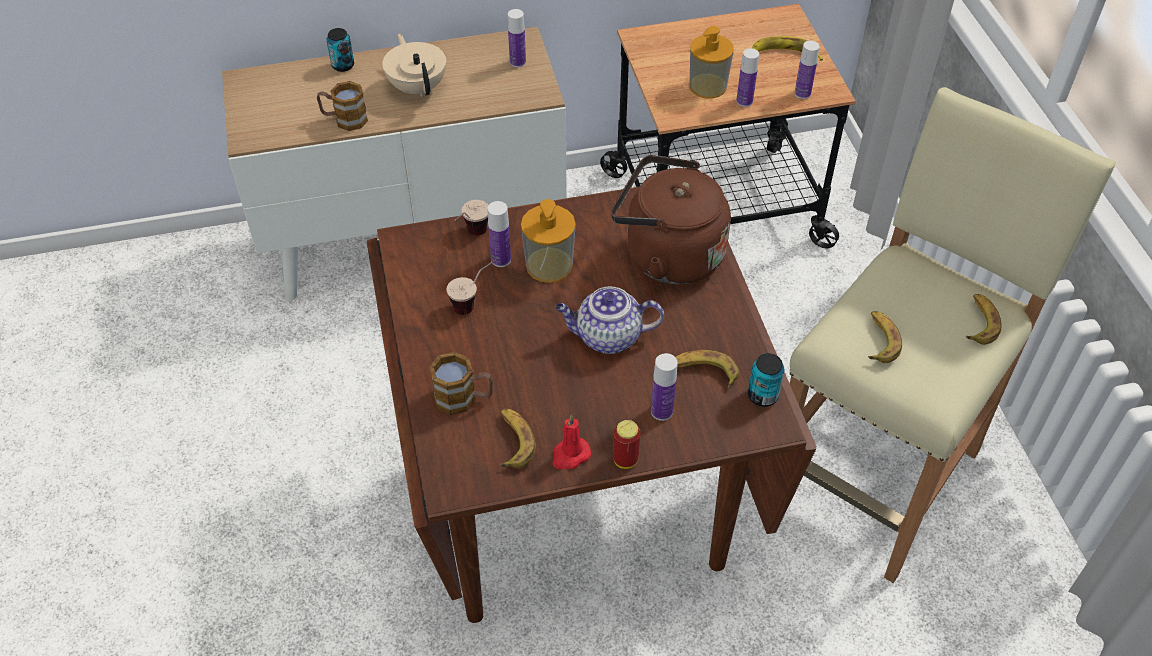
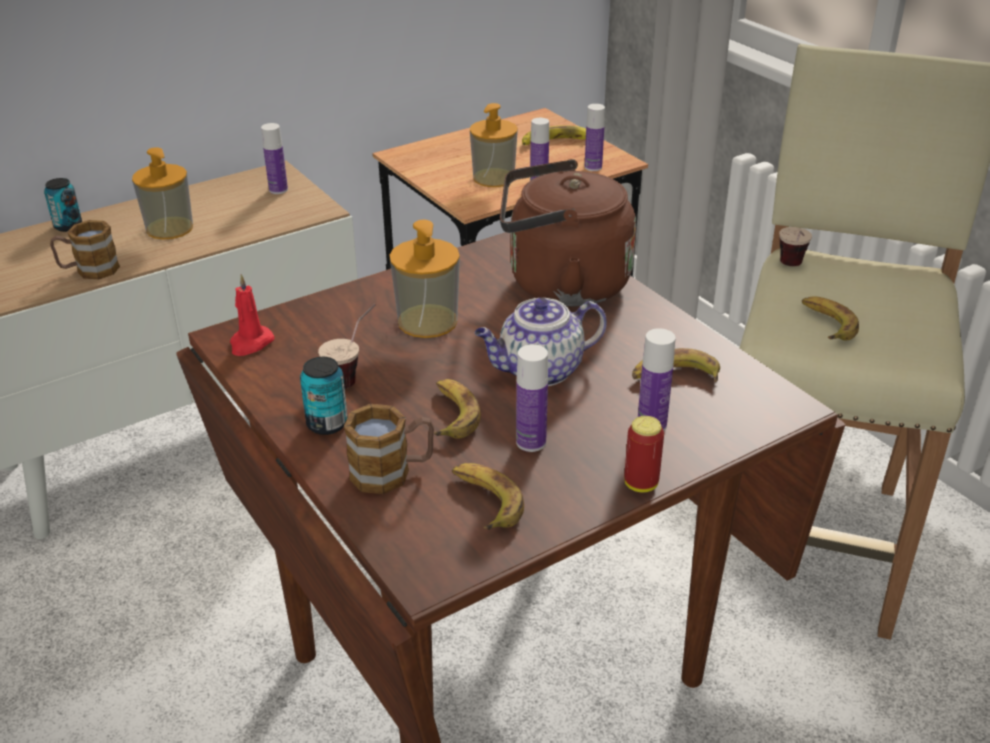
camera: 20 degrees left, 15 degrees down
beige teapot [382,33,446,97] -> soap dispenser [132,147,193,240]
cup [455,200,488,236] -> cup moved to [779,227,812,266]
bottle [487,201,511,267] -> bottle moved to [516,344,548,452]
red candle [552,414,591,469] -> red candle moved to [230,274,275,356]
can [748,353,784,407] -> can moved to [300,357,348,435]
banana [966,294,1001,345] -> banana moved to [434,379,481,439]

